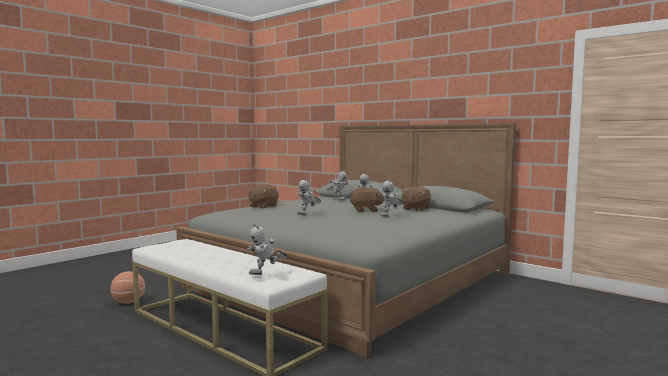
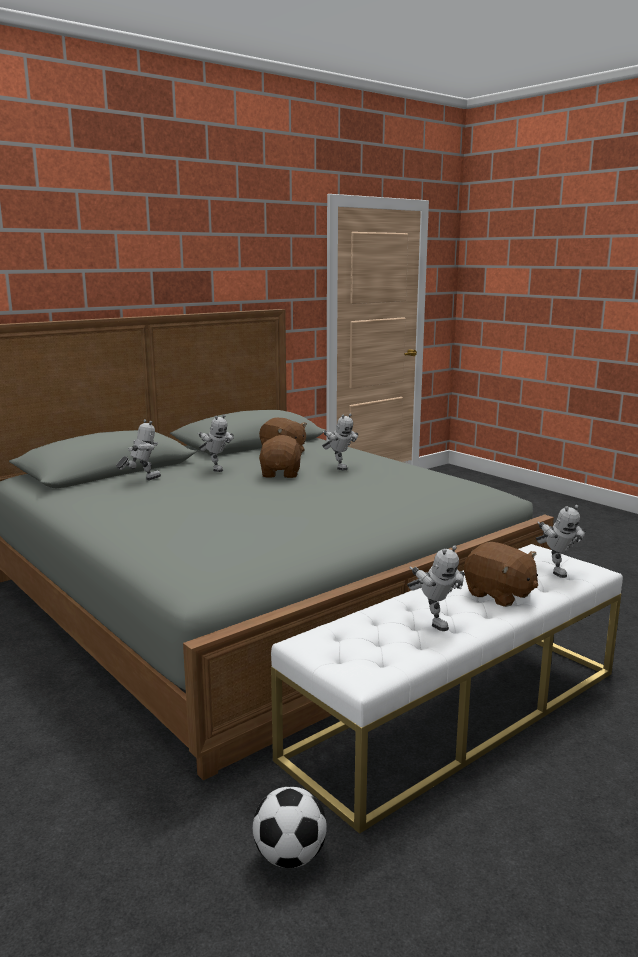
camera: 80 degrees left, 10 degrees up
basketball [111,271,145,304] -> football [253,787,327,868]
brown plush toy [248,185,279,209] -> brown plush toy moved to [464,542,538,607]
toy robot [297,178,321,215] -> toy robot moved to [407,545,465,631]

